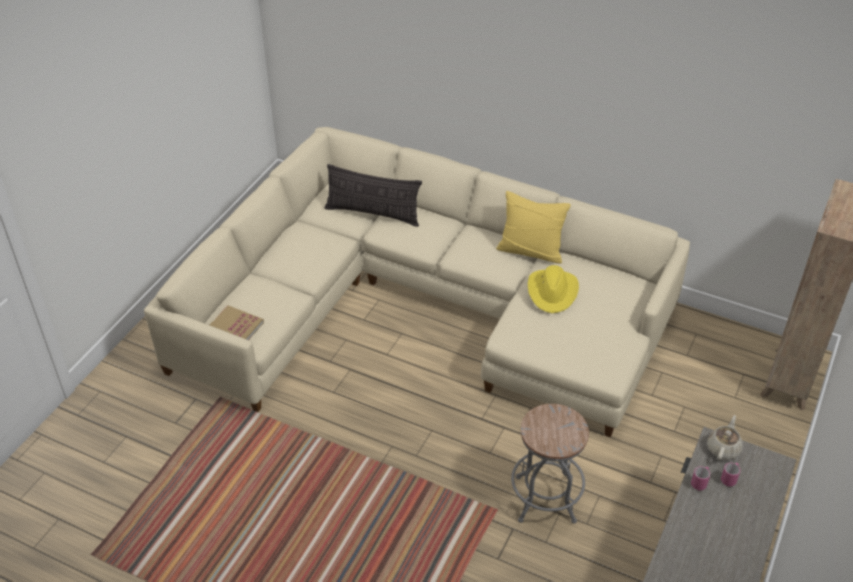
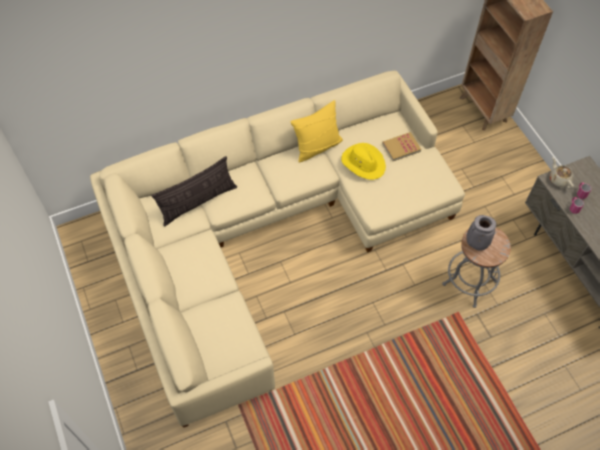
camera: 50 degrees left, 15 degrees up
book [210,305,264,340] -> book moved to [382,132,421,161]
none -> grey vase [466,215,496,251]

